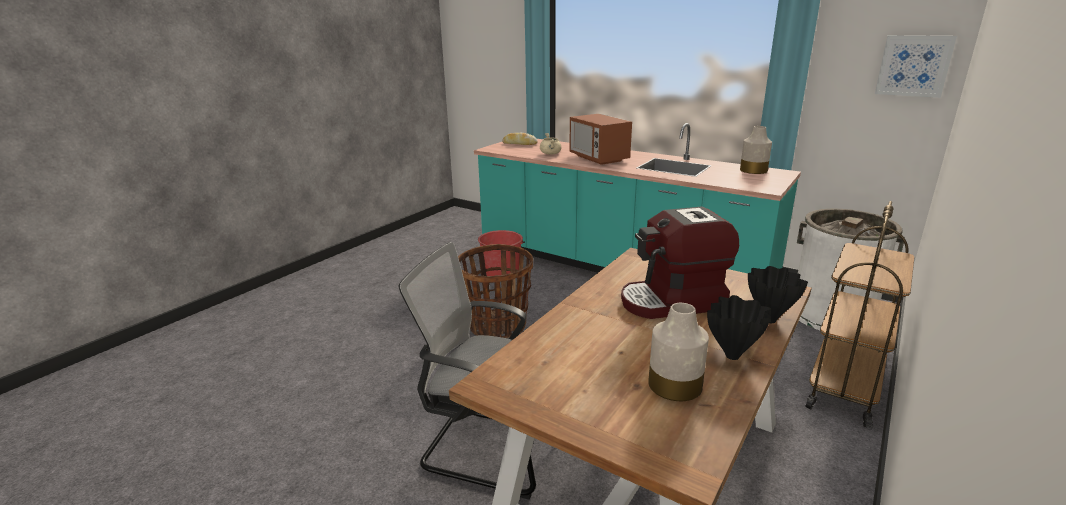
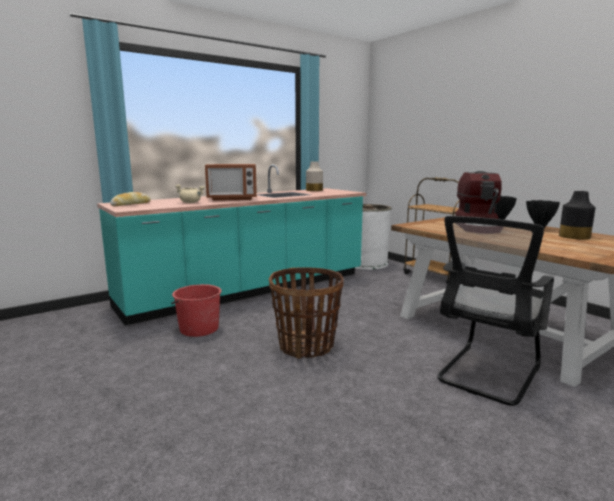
camera: 70 degrees left, 10 degrees down
beige vase [648,303,709,401] -> black vase [559,191,596,239]
picture [875,35,957,98] -> none

